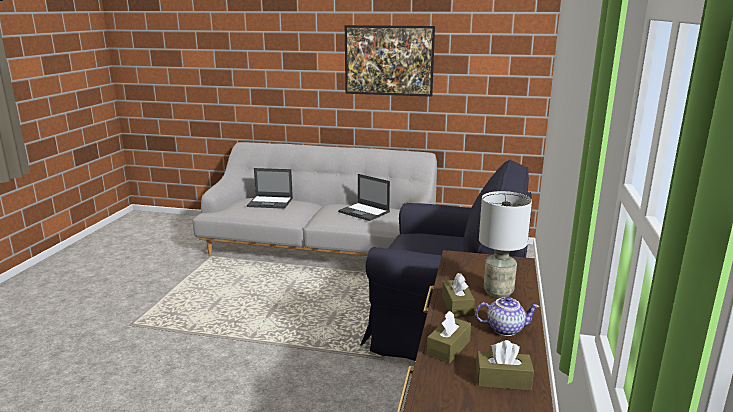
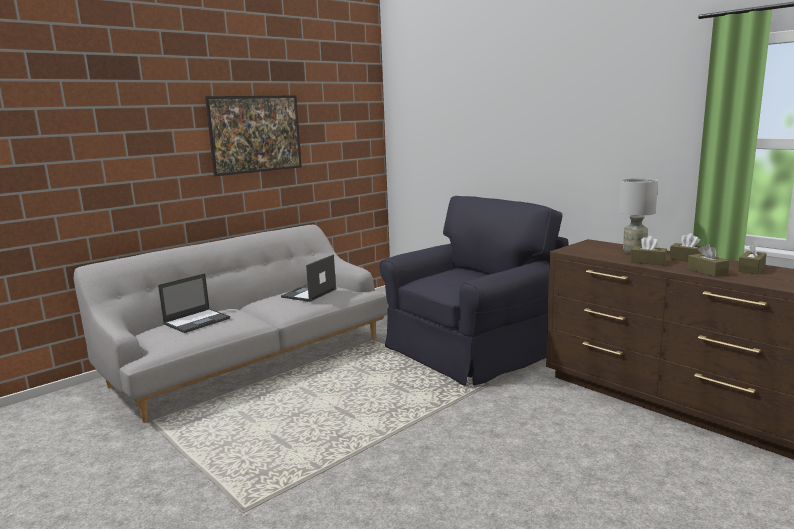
camera: 55 degrees left, 5 degrees down
laptop [338,174,390,221] -> laptop turned 135 degrees clockwise [281,255,336,302]
teapot [475,296,540,336] -> brown tissue box [669,233,704,261]

